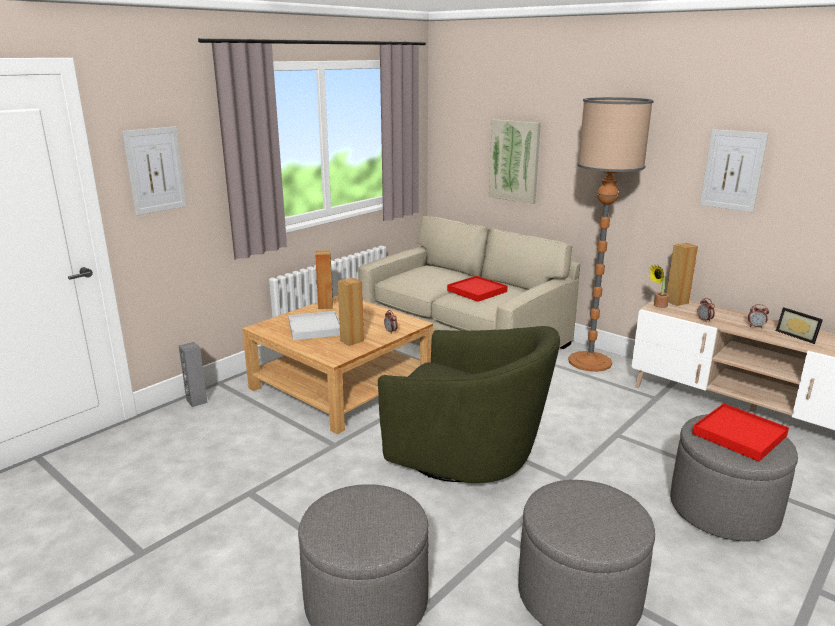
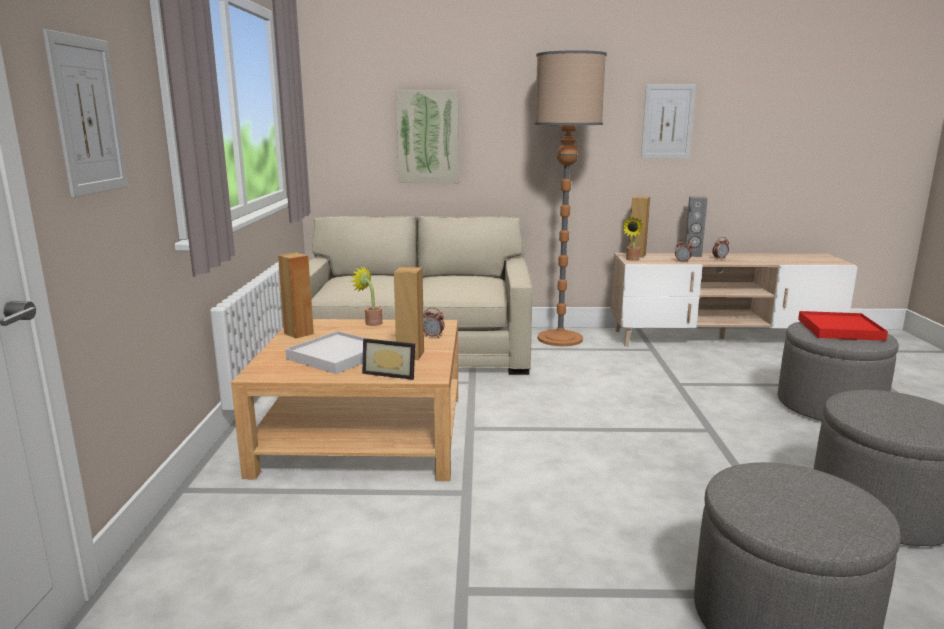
camera: 40 degrees left, 5 degrees down
grey speaker [179,342,208,407] -> grey speaker moved to [685,196,708,257]
green armchair [378,326,560,483] -> none
red tray [447,276,508,302] -> none
picture frame [776,307,823,344] -> picture frame moved to [362,338,415,380]
none -> potted plant [350,266,382,326]

